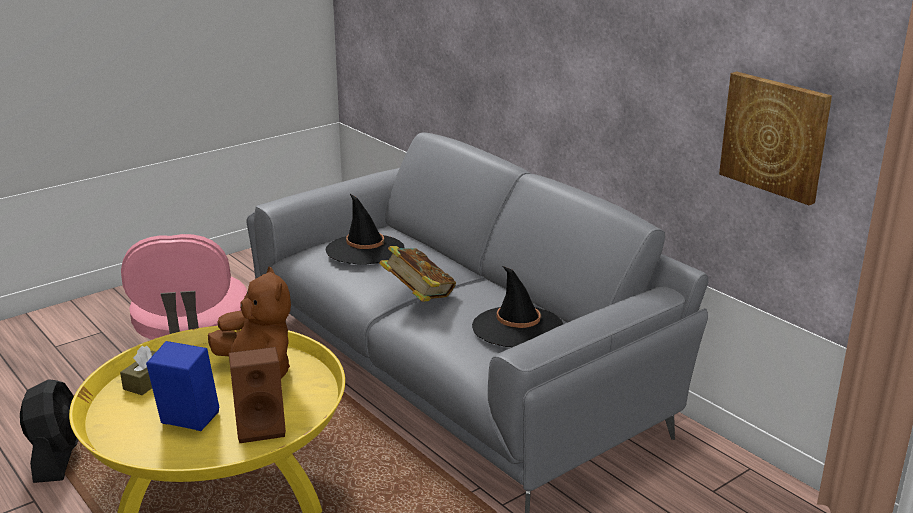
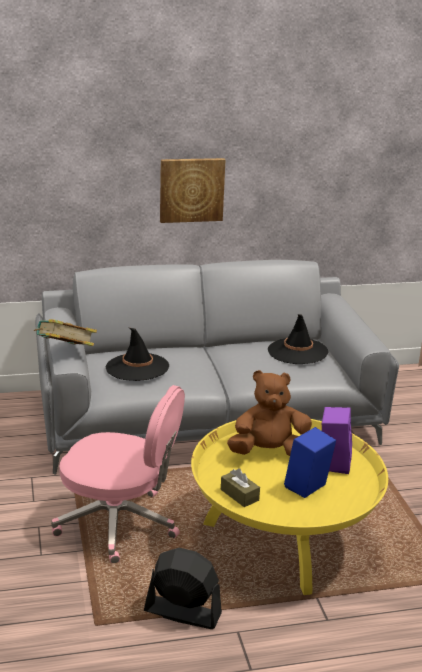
camera: 65 degrees left, 0 degrees up
brown speaker [229,347,286,443] -> purple speaker [322,407,352,474]
book [379,246,456,302] -> book moved to [34,319,97,346]
picture [719,72,832,205] -> picture moved to [160,158,225,223]

